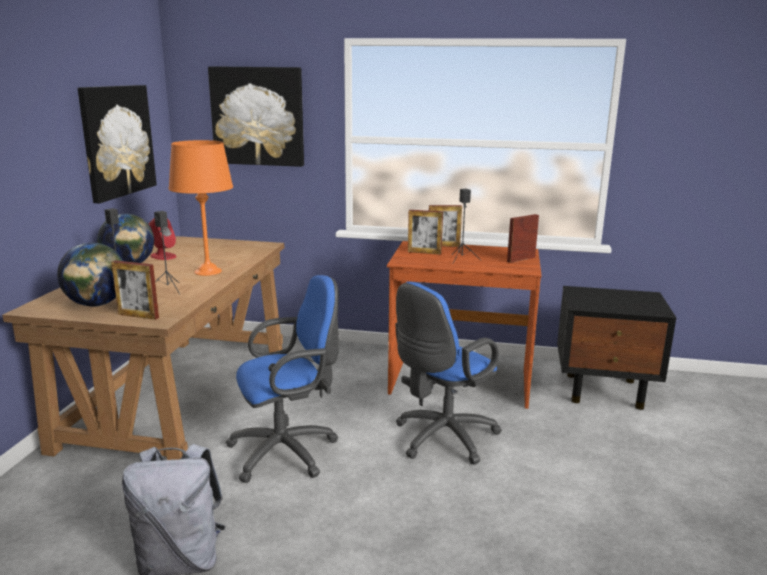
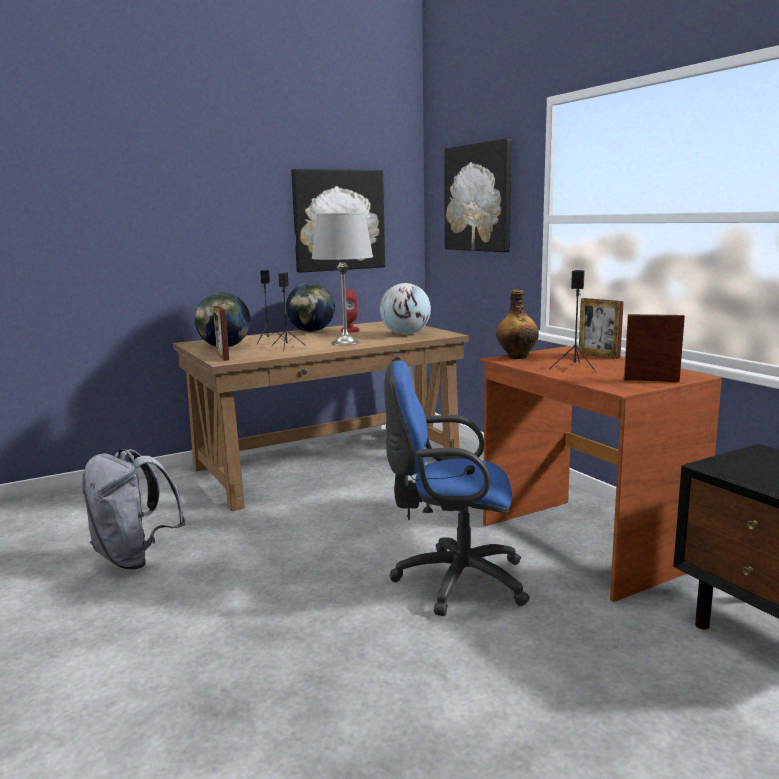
camera: 50 degrees right, 5 degrees down
orange table lamp [168,140,233,276] -> grey table lamp [312,213,373,345]
blue office chair [225,275,339,483] -> none
picture frame [408,210,443,255] -> none
none -> globe [380,283,431,335]
none -> bottle [496,290,539,359]

